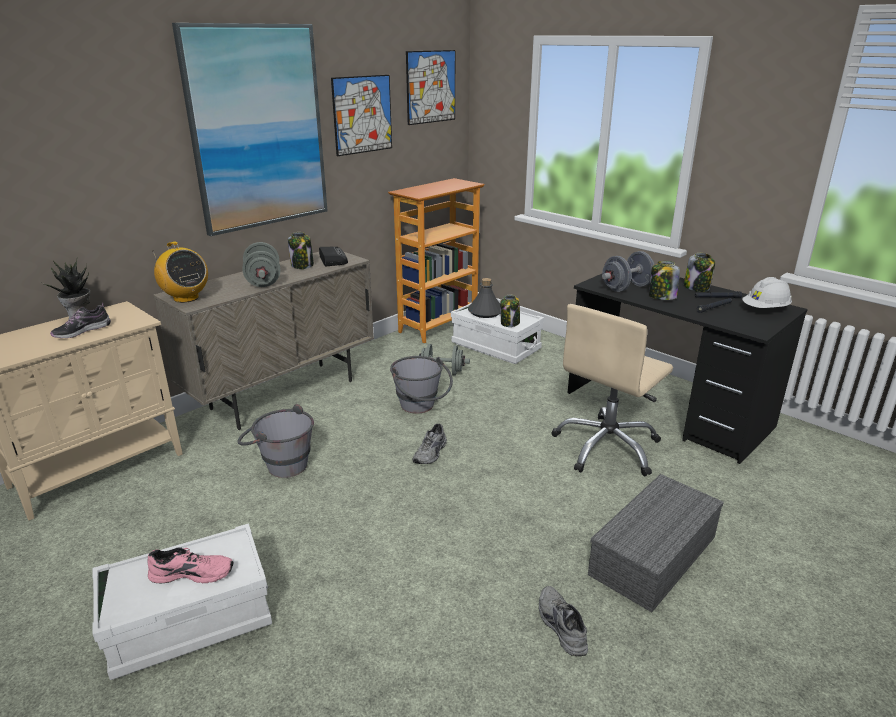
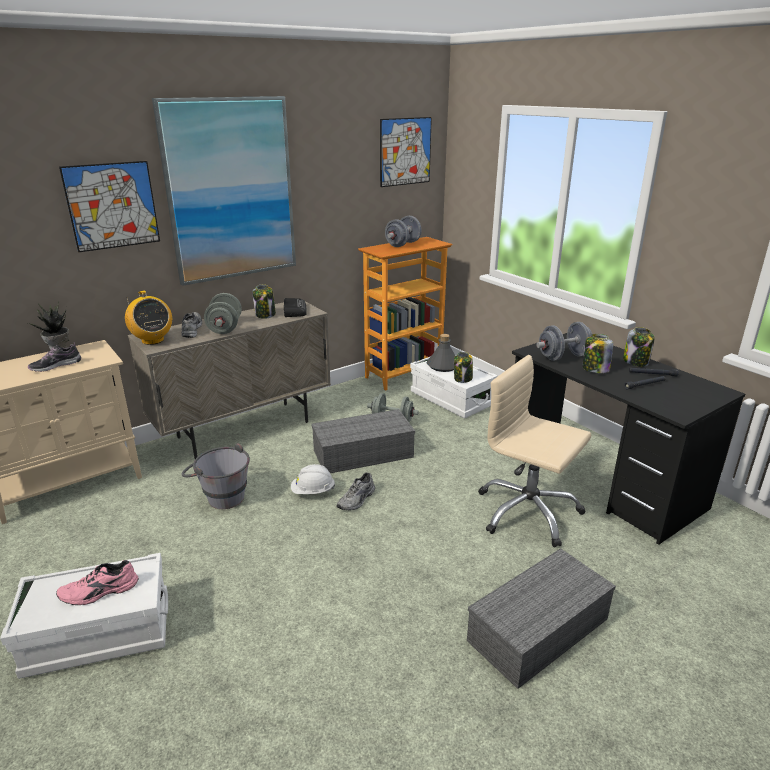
camera: 10 degrees right, 0 degrees up
pink shoe [148,548,233,584] -> pink shoe turned 150 degrees clockwise [56,560,139,605]
picture [331,75,392,156] -> picture moved to [59,161,160,252]
grey bucket [390,356,453,414] -> grey storage box [311,409,415,473]
grey shoe [539,586,588,657] -> grey shoe moved to [181,312,202,338]
beige office chair [551,304,673,476] -> beige office chair turned 75 degrees clockwise [478,355,591,547]
white hard hat [742,277,792,308] -> white hard hat moved to [291,464,335,494]
none -> grey dumbbell [385,216,422,247]

